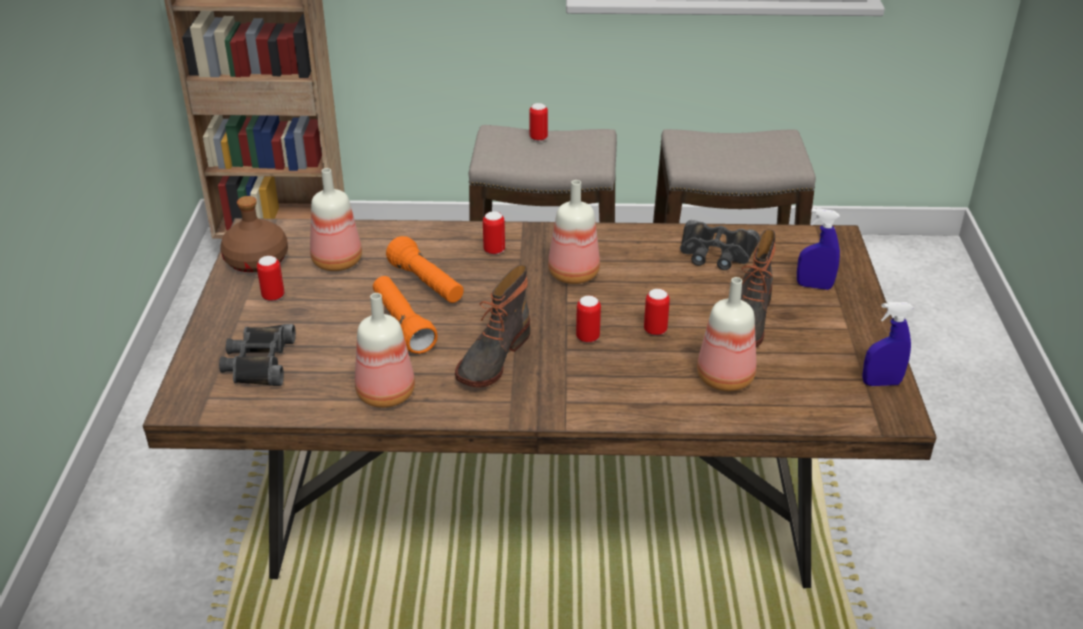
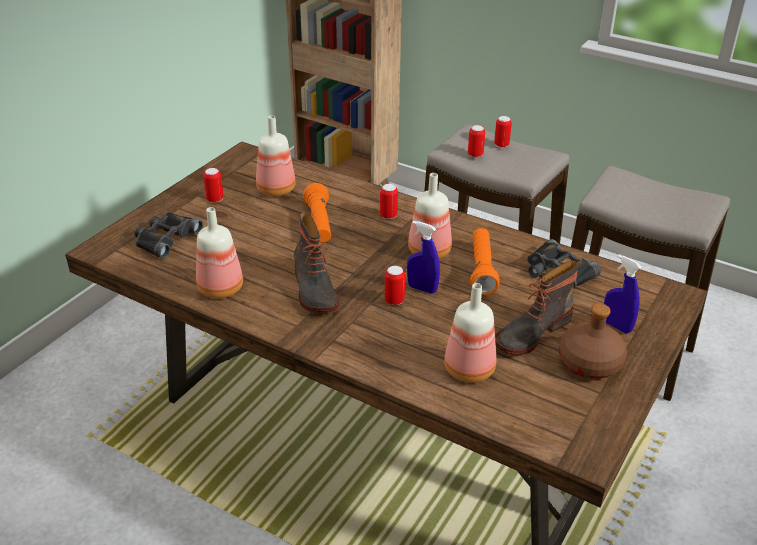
camera: 30 degrees right, 0 degrees up
brown bottle [220,196,288,272] -> brown bottle moved to [559,303,627,379]
orange flashlight [373,276,438,354] -> orange flashlight moved to [470,228,500,295]
boot [455,265,530,387] -> boot turned 75 degrees counterclockwise [294,212,339,312]
can [644,289,670,335] -> can moved to [468,125,485,158]
blue spray bottle [862,302,913,386] -> blue spray bottle moved to [407,221,440,294]

